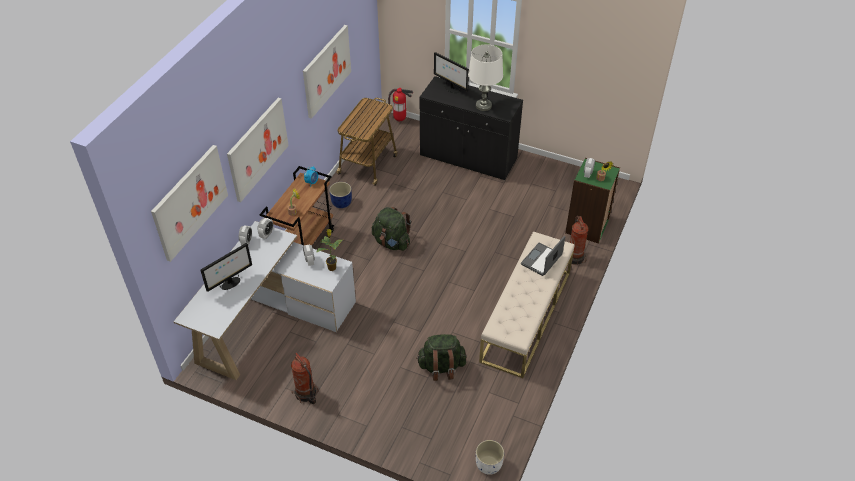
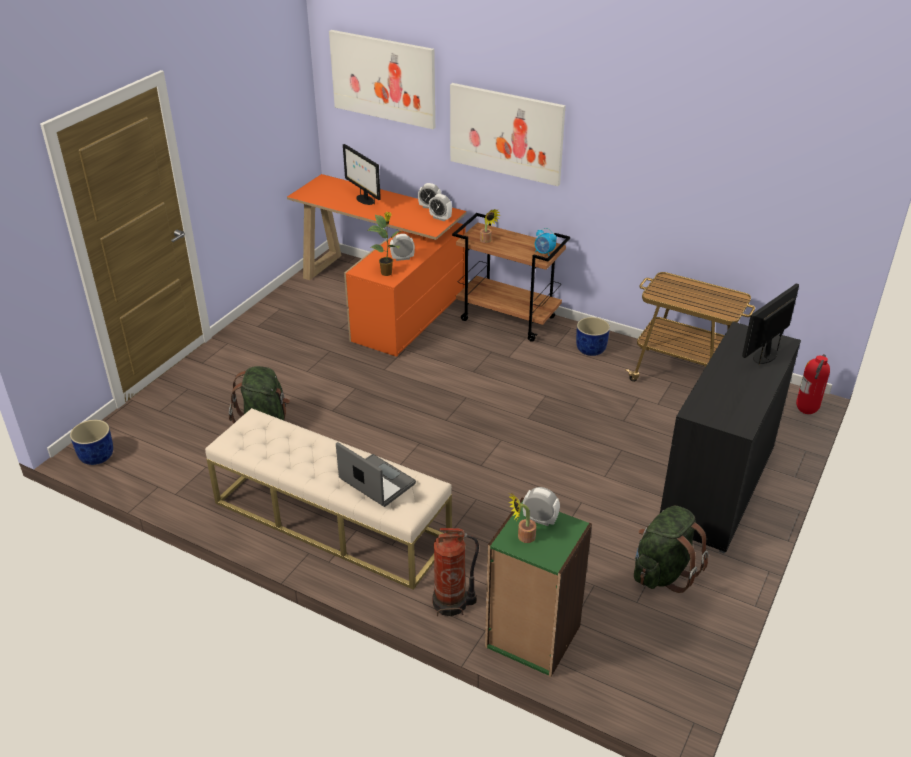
camera: 95 degrees right, 10 degrees down
white desk [173,221,356,380] -> orange desk [287,174,467,357]
fire extinguisher [291,353,318,404] -> none
picture [303,25,351,119] -> none
green backpack [372,207,411,251] -> green backpack moved to [634,506,709,593]
white table lamp [468,44,503,111] -> none
white planter [476,440,504,475] -> blue planter [70,420,113,465]

